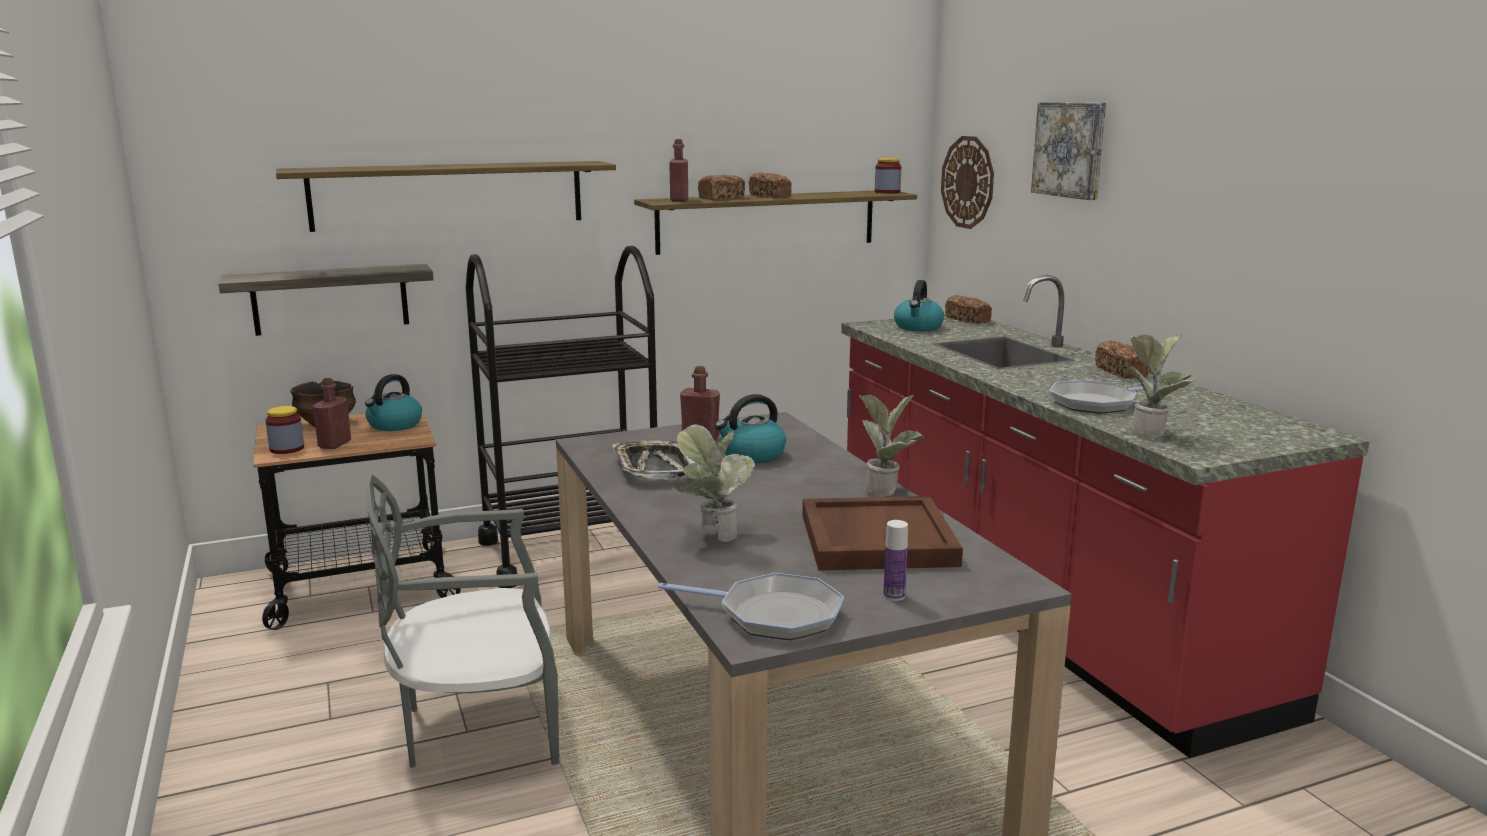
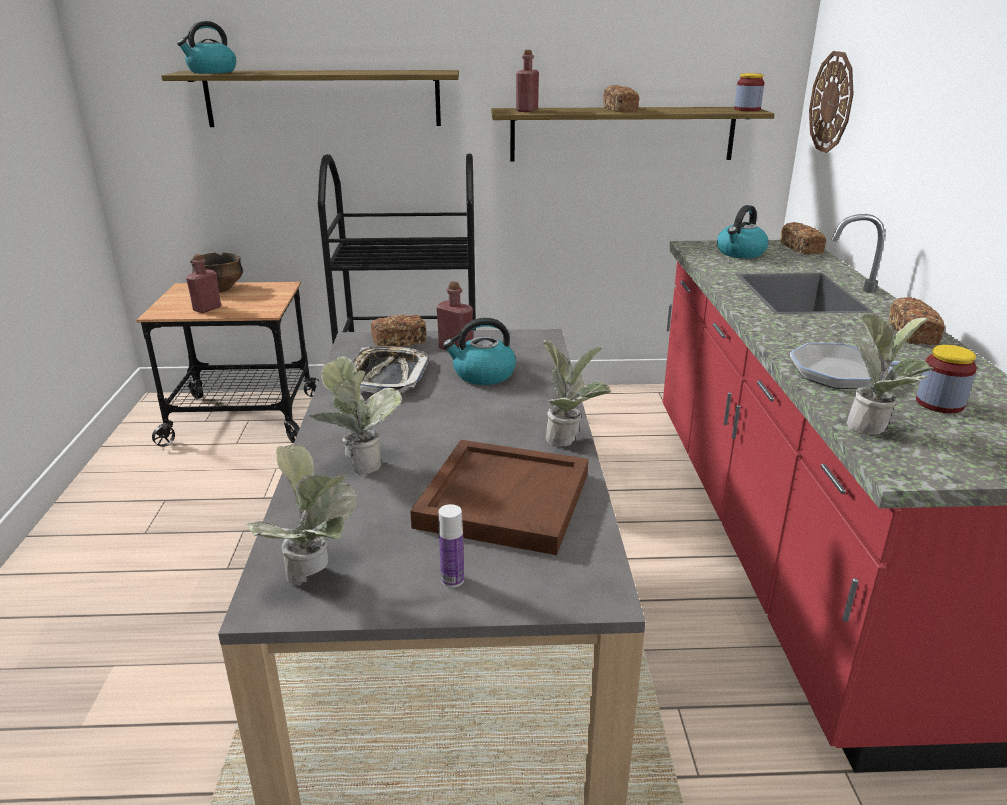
camera: 20 degrees right, 10 degrees up
shelf [218,264,434,336] -> none
jar [266,406,304,454] -> jar moved to [916,345,977,413]
grey chair [364,474,559,768] -> none
kettle [365,374,422,431] -> kettle moved to [177,21,236,74]
frying pan [658,573,844,640] -> potted plant [245,444,357,586]
bread [698,175,745,200] -> bread moved to [371,315,427,347]
picture [1031,102,1106,200] -> none

